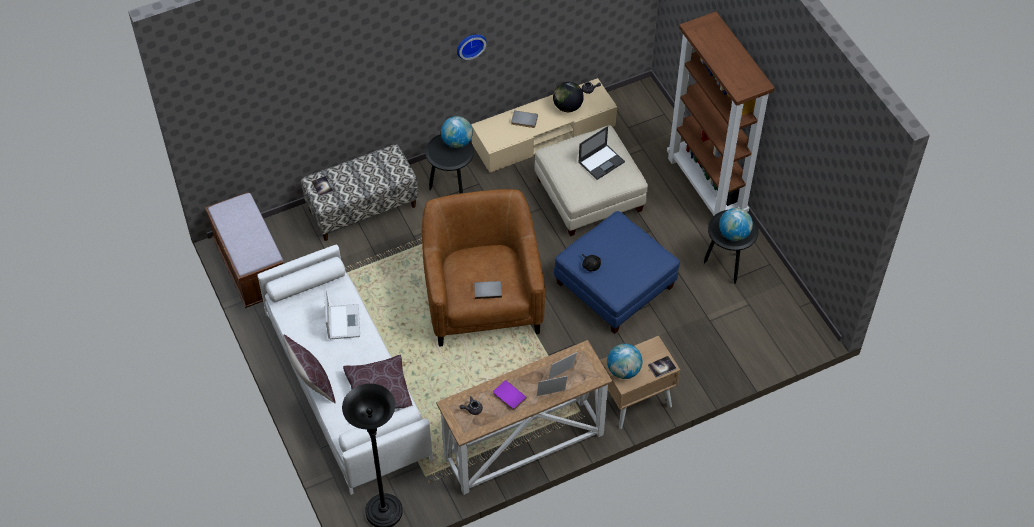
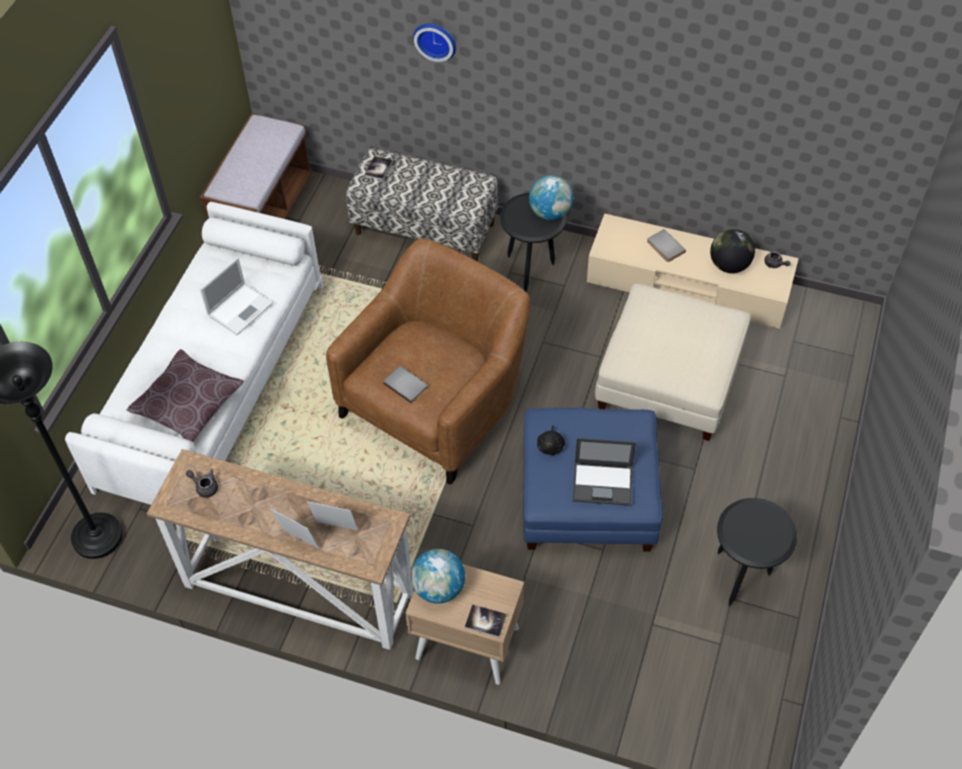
camera: 45 degrees right, 0 degrees up
brown pillow [283,334,336,403] -> none
wall clock [457,34,486,60] -> wall clock moved to [413,24,456,62]
purple book [493,380,527,410] -> none
laptop [579,126,625,180] -> laptop moved to [573,438,636,506]
brown bookcase [667,12,775,216] -> none
globe [719,208,753,241] -> none

